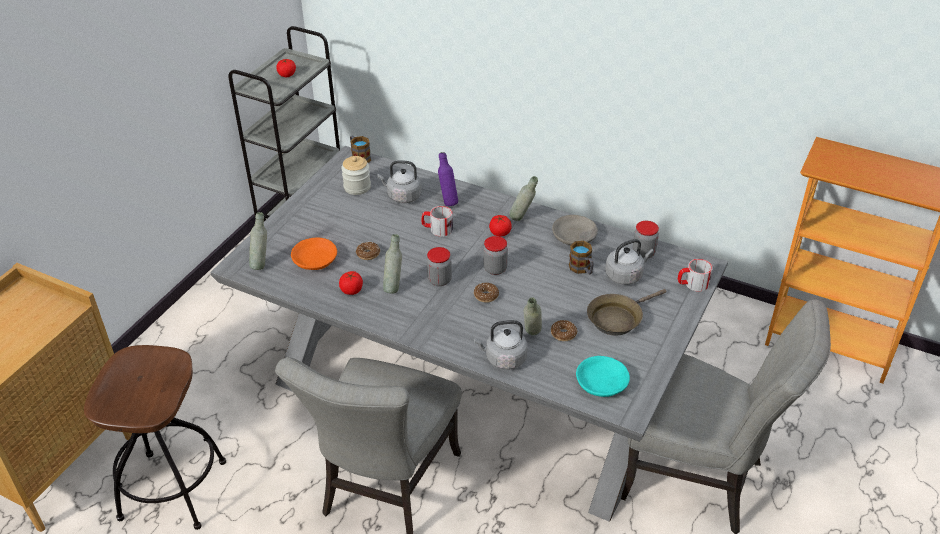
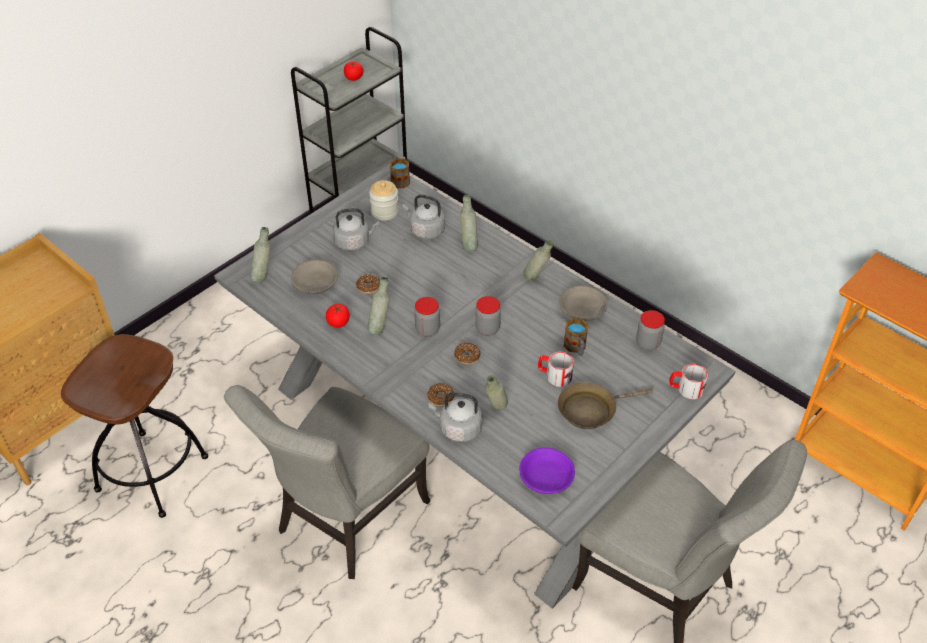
camera: 15 degrees right, 5 degrees up
orange bowl [291,238,337,270] -> grey bowl [291,260,338,294]
mug [422,206,453,237] -> mug moved to [538,352,574,387]
purple bottle [438,152,458,206] -> grey bottle [460,195,478,251]
tomato [489,215,512,237] -> none
donut [551,320,577,341] -> donut moved to [427,383,454,406]
turquoise bowl [576,356,630,397] -> purple bowl [520,448,575,494]
grey kettle [605,239,654,285] -> grey kettle moved to [333,208,379,250]

